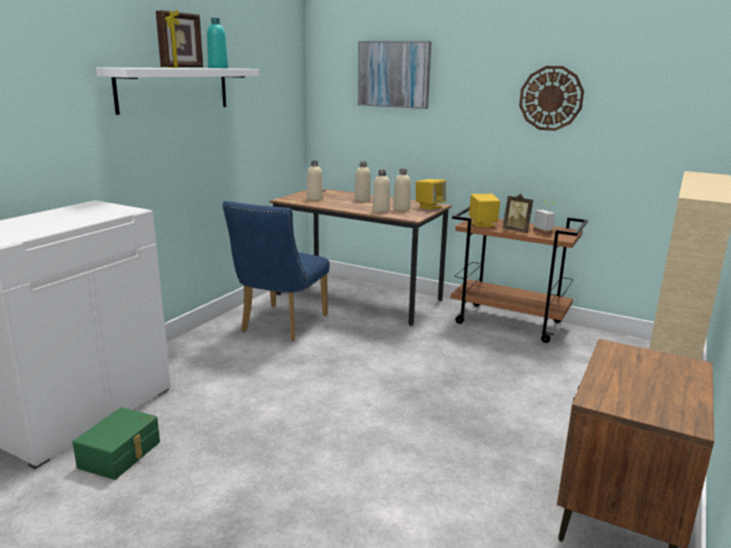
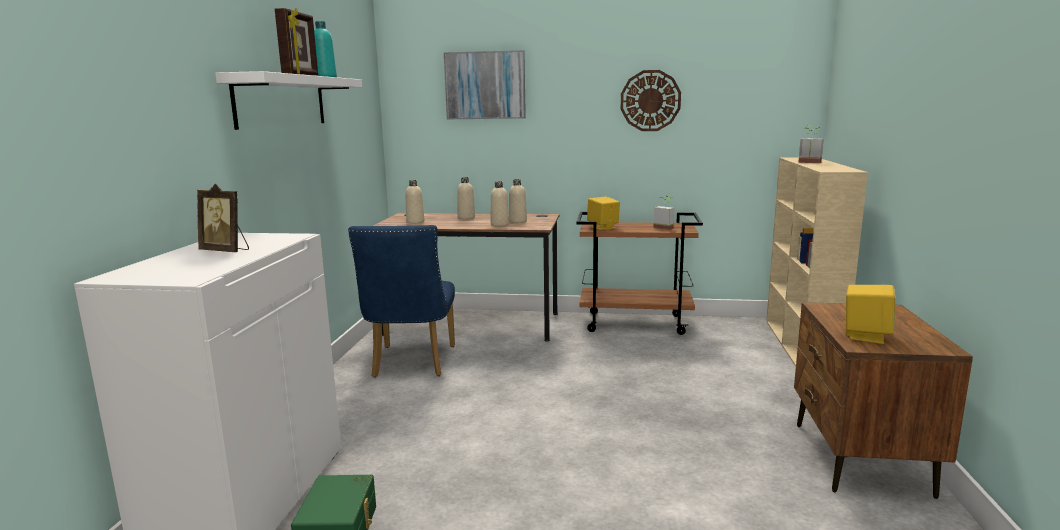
camera: 20 degrees left, 5 degrees down
yellow speaker [416,179,446,210] -> yellow speaker moved to [846,285,896,344]
picture frame [503,194,533,233] -> picture frame moved to [197,184,249,252]
none -> potted plant [798,125,824,163]

